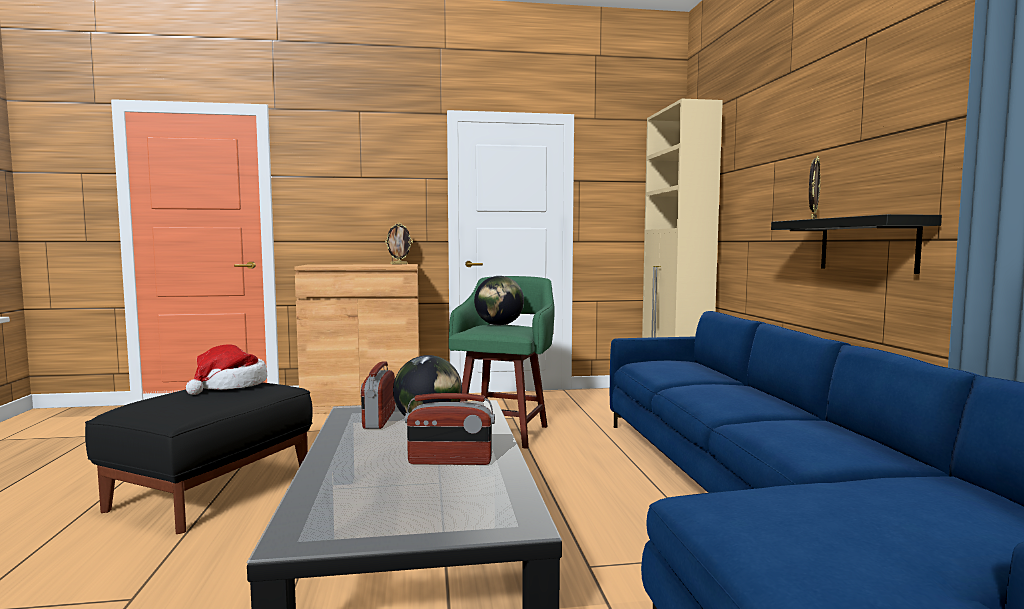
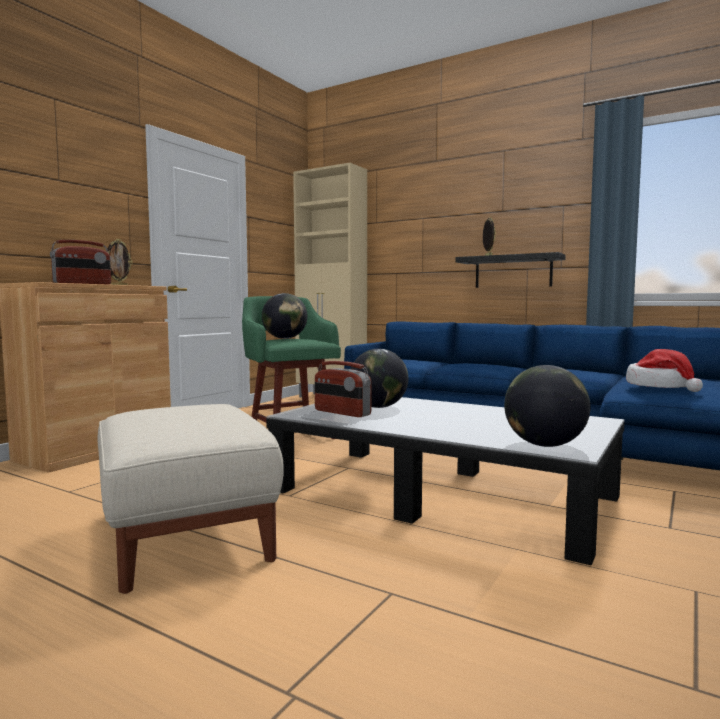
camera: 50 degrees left, 0 degrees up
black ottoman [85,383,313,534] -> beige ottoman [98,404,284,594]
hat [186,344,267,395] -> hat moved to [626,349,703,392]
radio [405,393,495,465] -> radio moved to [50,240,111,285]
none -> globe [504,365,591,447]

